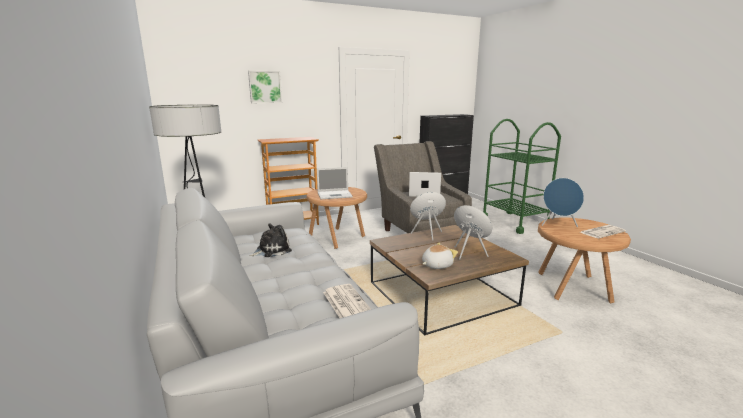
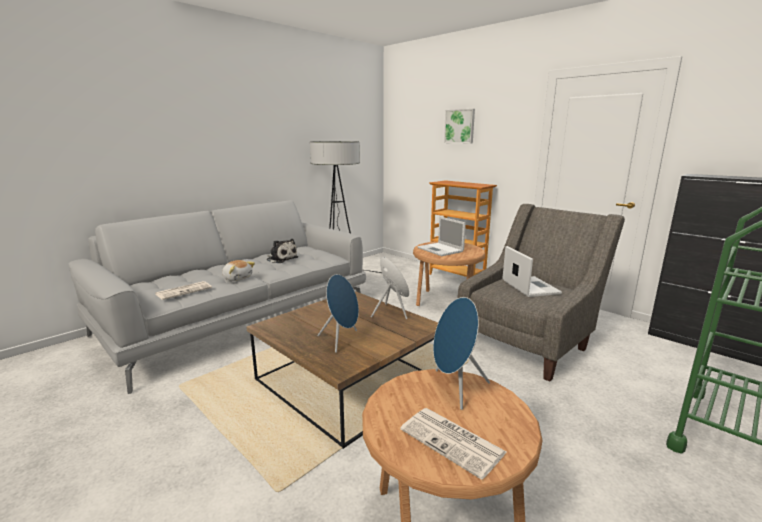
camera: 70 degrees right, 0 degrees up
plush toy [422,243,458,269] -> plush toy moved to [222,260,255,281]

